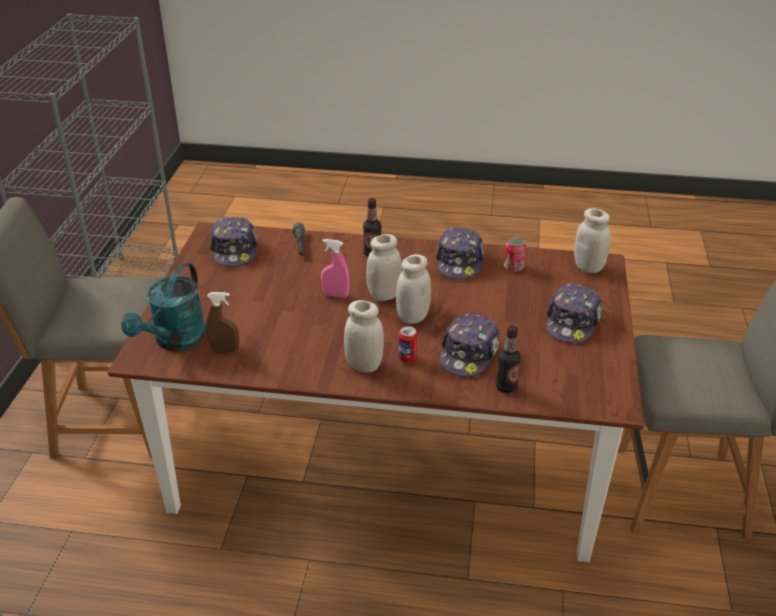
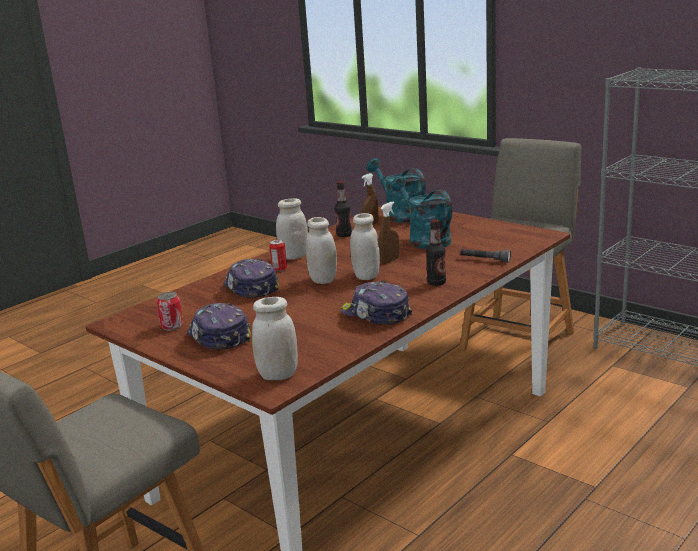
camera: 125 degrees right, 15 degrees down
cap [210,217,257,267] -> none
pink spray bottle [321,239,350,298] -> brown spray bottle [379,201,399,264]
bottle [496,325,521,393] -> bottle moved to [334,181,352,237]
can [504,237,526,272] -> can moved to [157,292,183,331]
none -> turquoise watering can [391,176,452,249]

